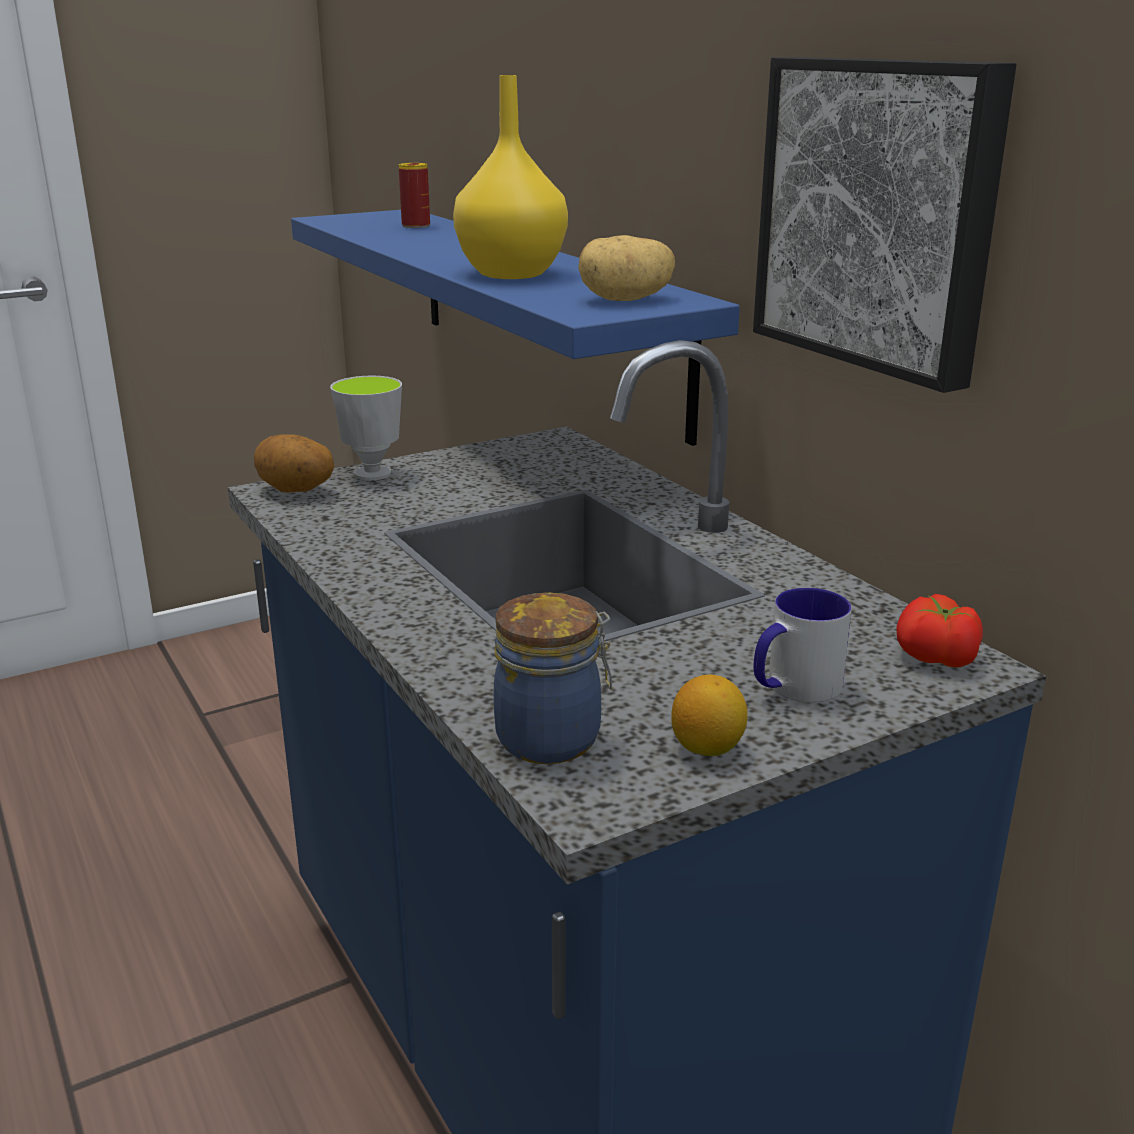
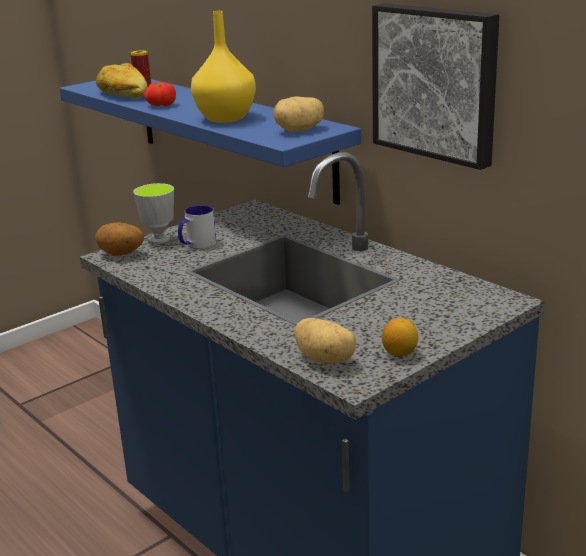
camera: 10 degrees left, 0 degrees up
jar [494,593,612,764] -> potato [295,318,356,364]
mug [754,588,852,703] -> mug moved to [178,205,217,249]
tomato [896,594,983,667] -> tomato moved to [144,82,176,106]
none -> bread [96,63,148,99]

